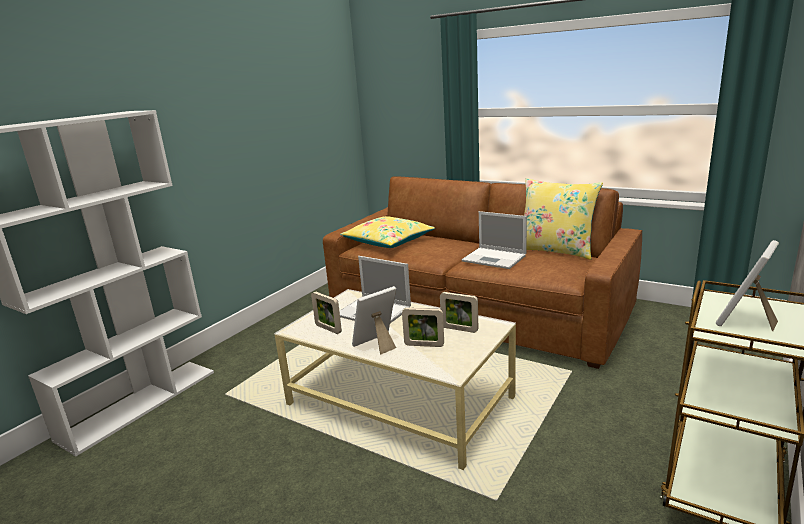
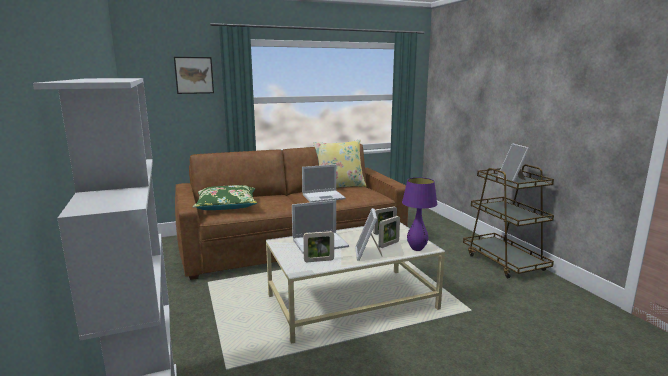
camera: 55 degrees left, 5 degrees down
yellow pillow [340,216,435,248] -> green pillow [192,185,257,210]
none -> picture [174,57,214,94]
none -> purple table lamp [402,178,437,251]

